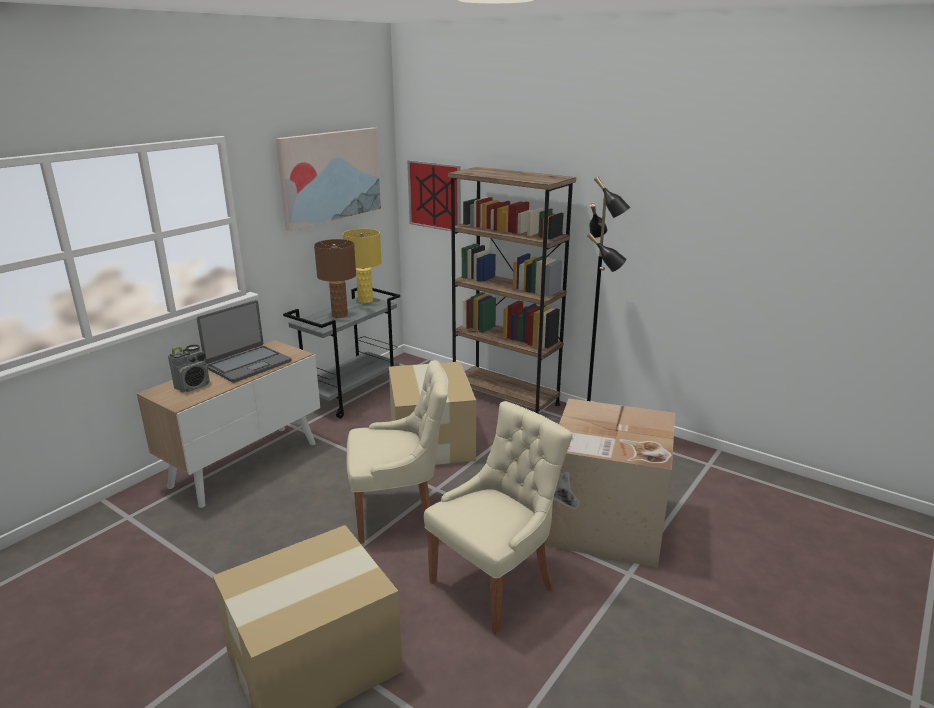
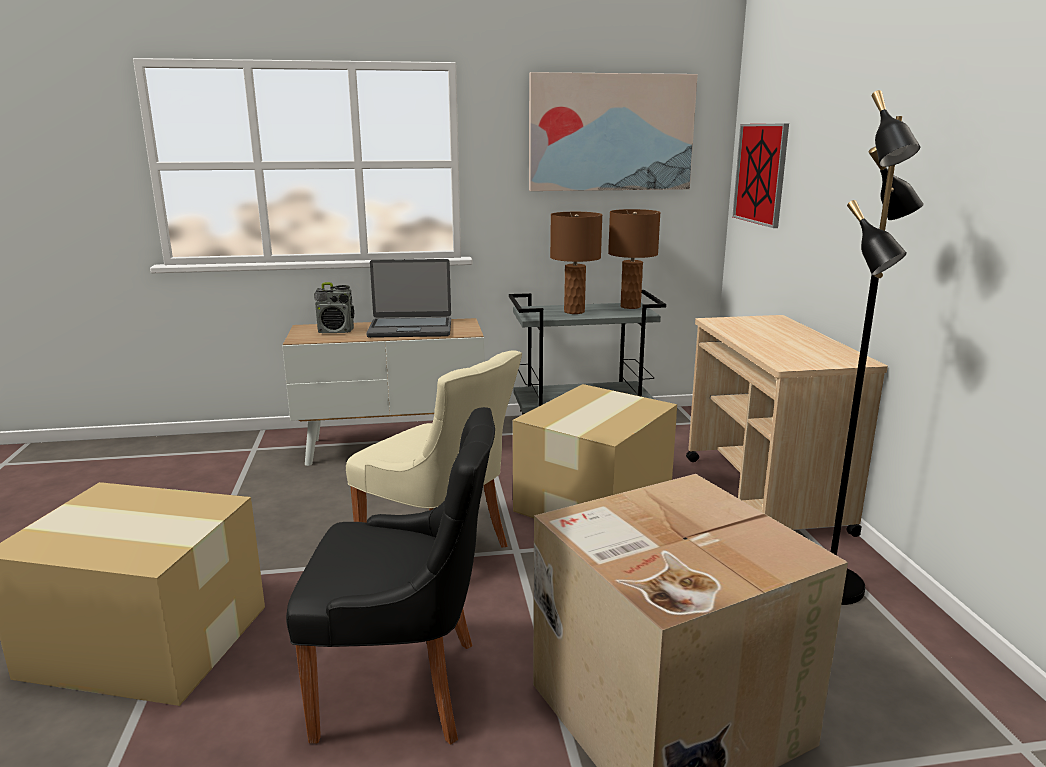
camera: 45 degrees right, 5 degrees down
yellow table lamp [343,229,382,303] -> brown table lamp [608,209,661,309]
beige chair [424,401,573,635] -> black chair [286,407,495,744]
brown bookcase [448,167,576,414] -> beige cart [686,315,888,537]

